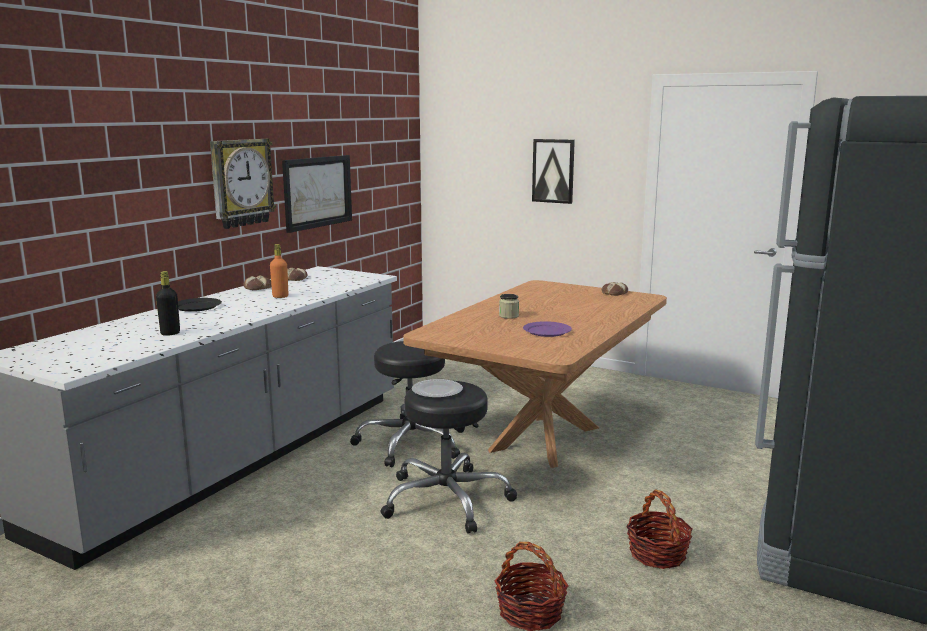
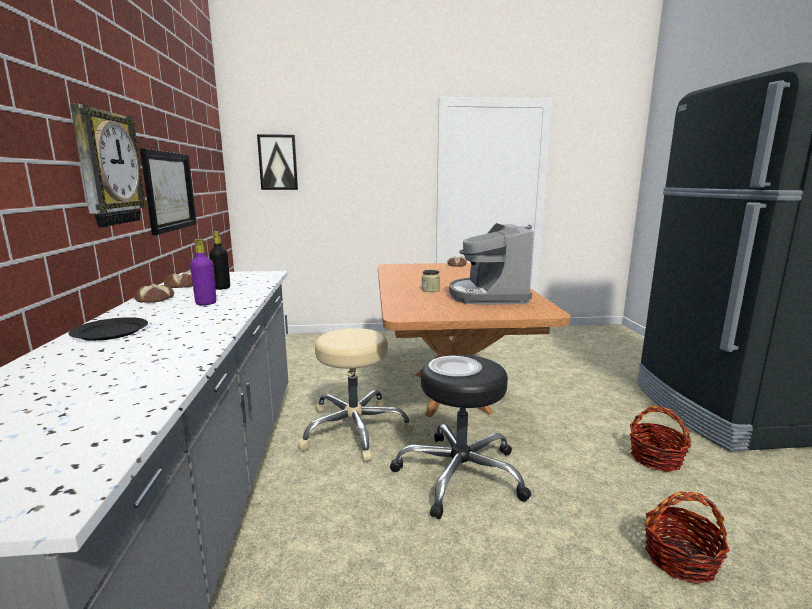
camera: 35 degrees left, 0 degrees up
black bottle [156,271,180,336] -> black bottle moved to [209,231,230,290]
orange bottle [270,244,289,298] -> purple bottle [190,239,216,305]
black stool [350,341,465,467] -> beige stool [297,328,414,462]
purple plate [523,321,572,337] -> coffee machine [449,223,534,305]
picture [532,139,575,204] -> picture moved to [257,134,298,190]

